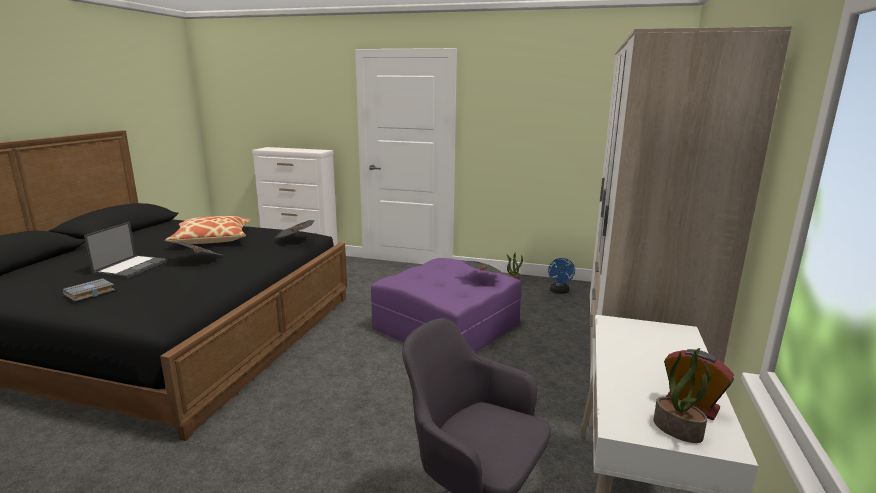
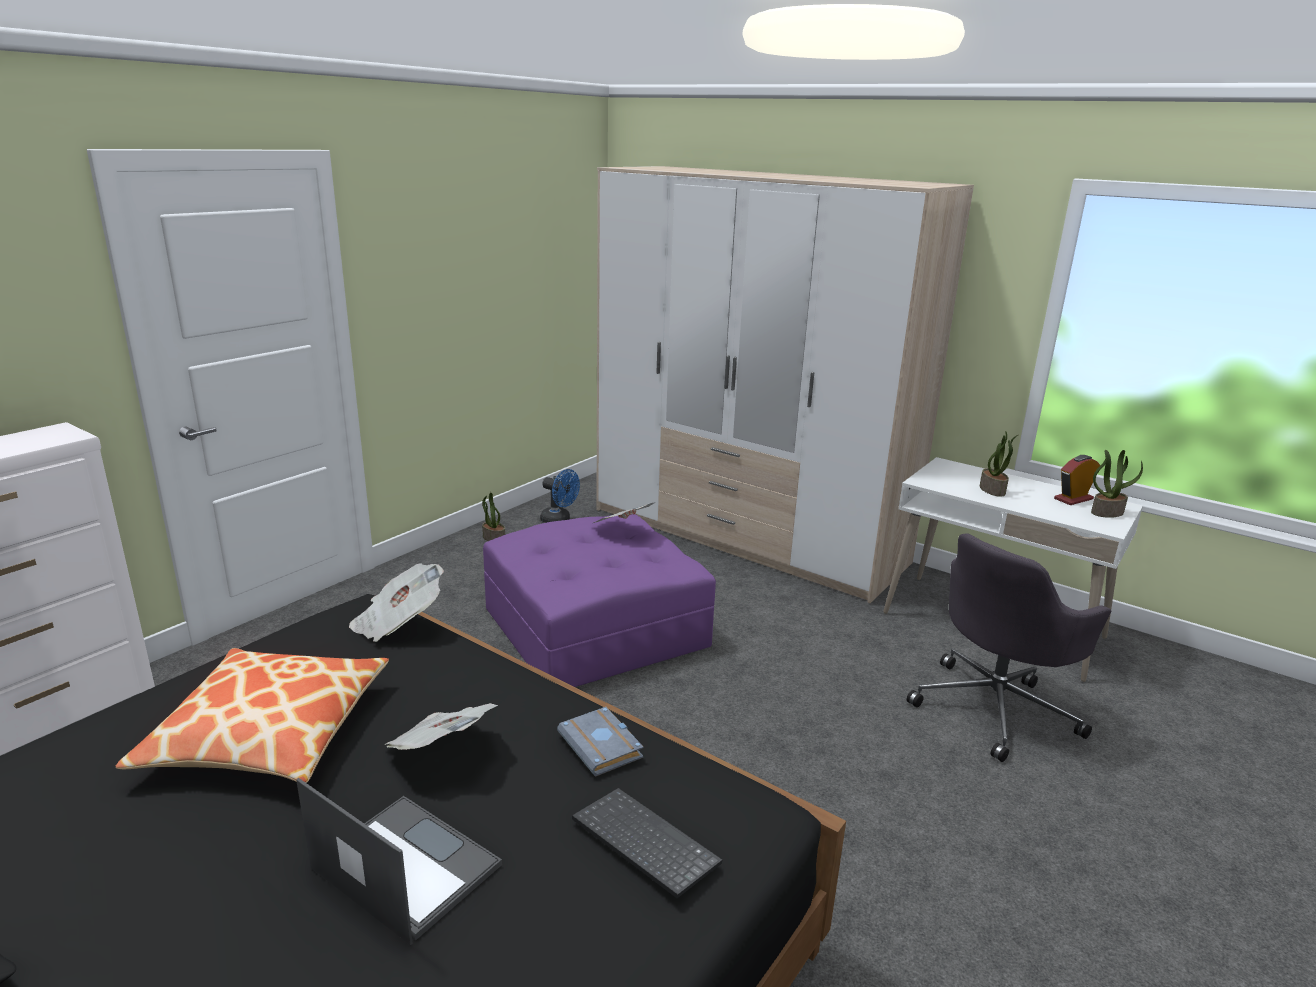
camera: 70 degrees left, 5 degrees up
grey book [62,278,115,302] -> grey book moved to [557,707,644,777]
none -> keyboard [572,788,722,898]
none -> potted plant [980,431,1018,497]

